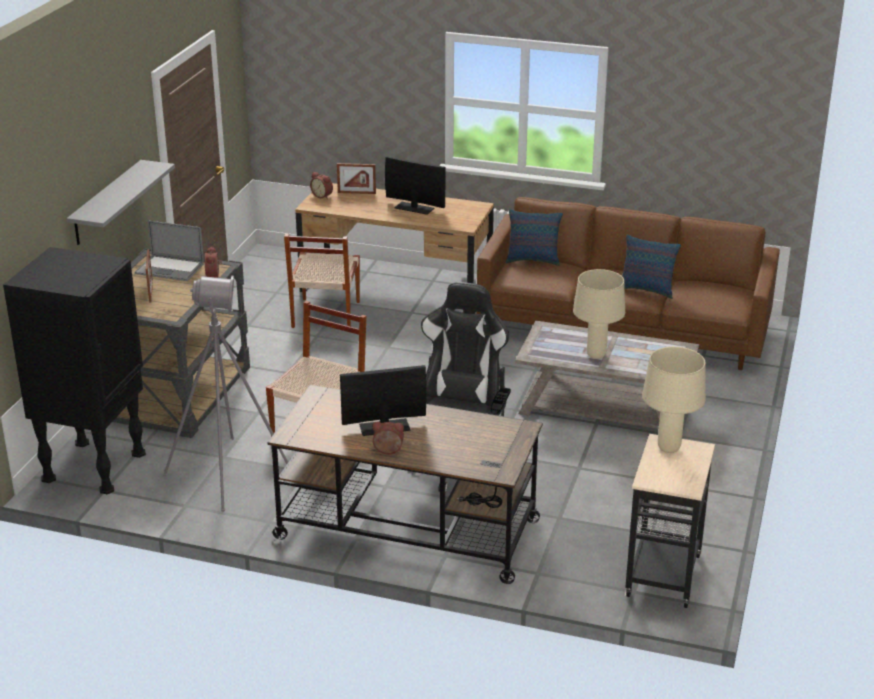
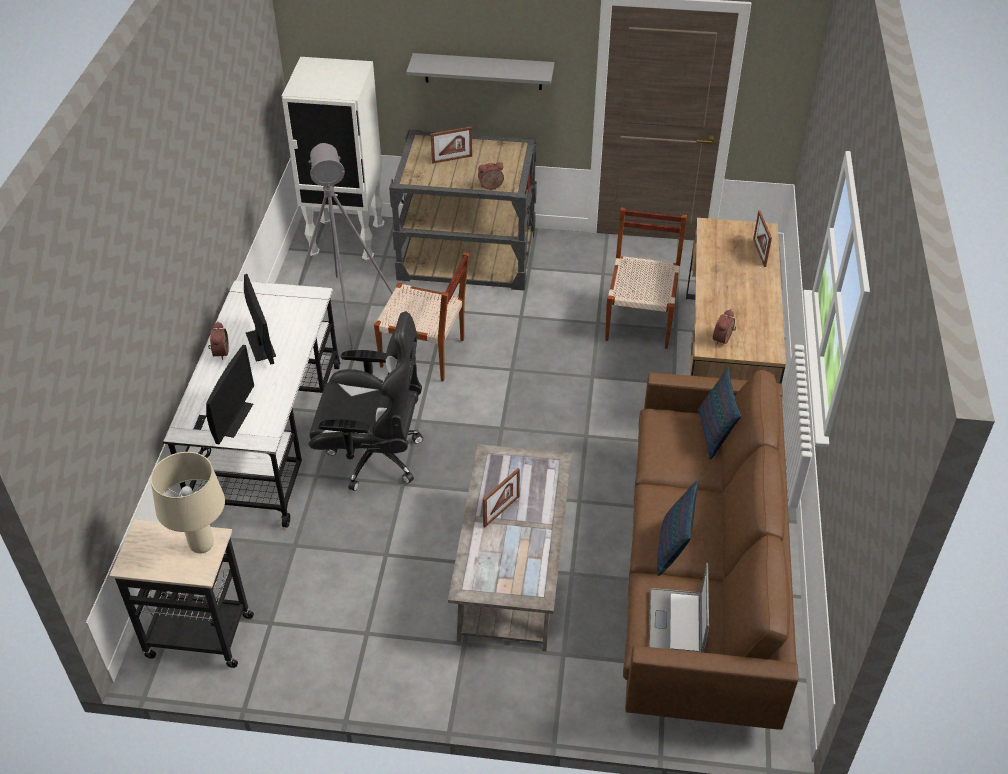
camera: 80 degrees right, 15 degrees up
black cabinet [3,247,146,494] -> white cabinet [282,57,385,261]
laptop [135,220,204,281] -> laptop moved to [649,563,709,653]
brown desk [267,385,543,584] -> white desk [163,280,340,528]
chair [284,234,360,328] -> chair turned 105 degrees clockwise [605,208,687,349]
alarm clock [310,172,333,199] -> alarm clock moved to [713,309,736,345]
monitor [385,156,445,215] -> monitor moved to [206,345,254,445]
beige table lamp [573,269,625,359] -> picture frame [483,468,520,527]

